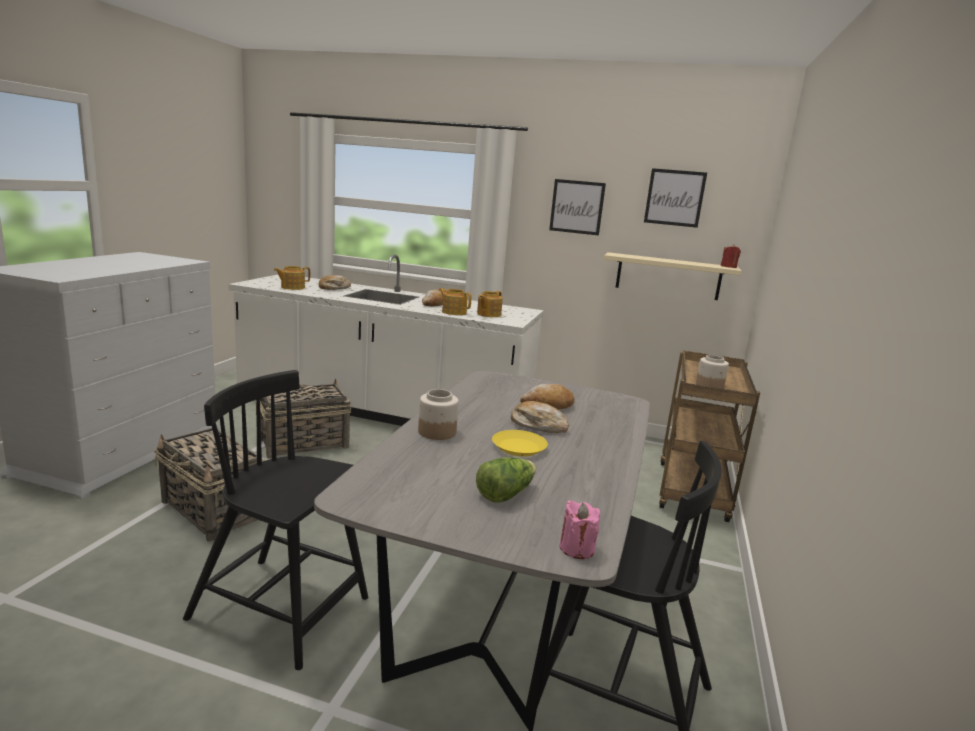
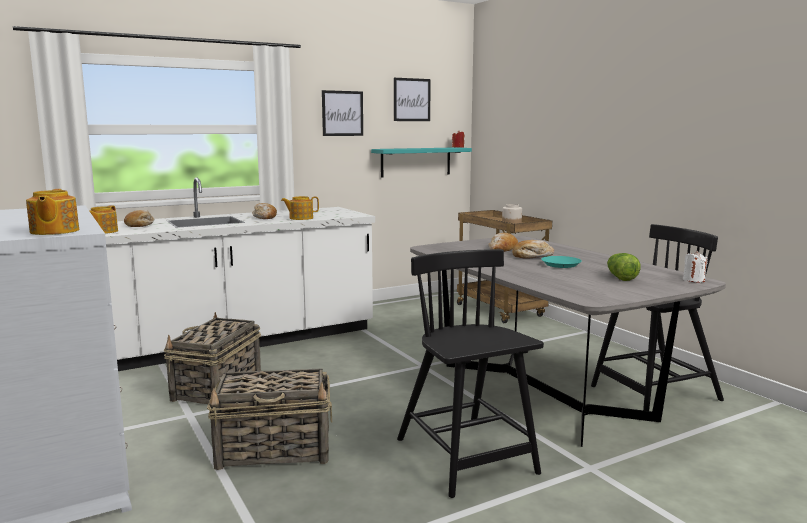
camera: 45 degrees left, 5 degrees down
black chair [183,370,368,670] -> black chair turned 90 degrees clockwise [397,249,544,498]
jar [418,389,459,440] -> none
teapot [477,291,503,317] -> teapot moved to [26,189,79,235]
yellow plate [492,430,548,457] -> turquoise plate [541,256,582,268]
pink candle [559,500,600,559] -> white candle [683,251,708,283]
beige shelf [604,252,741,300] -> turquoise shelf [371,147,472,177]

